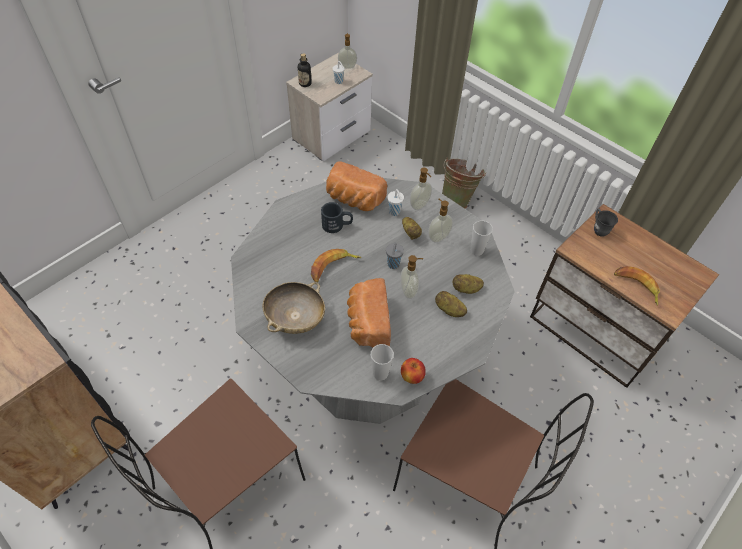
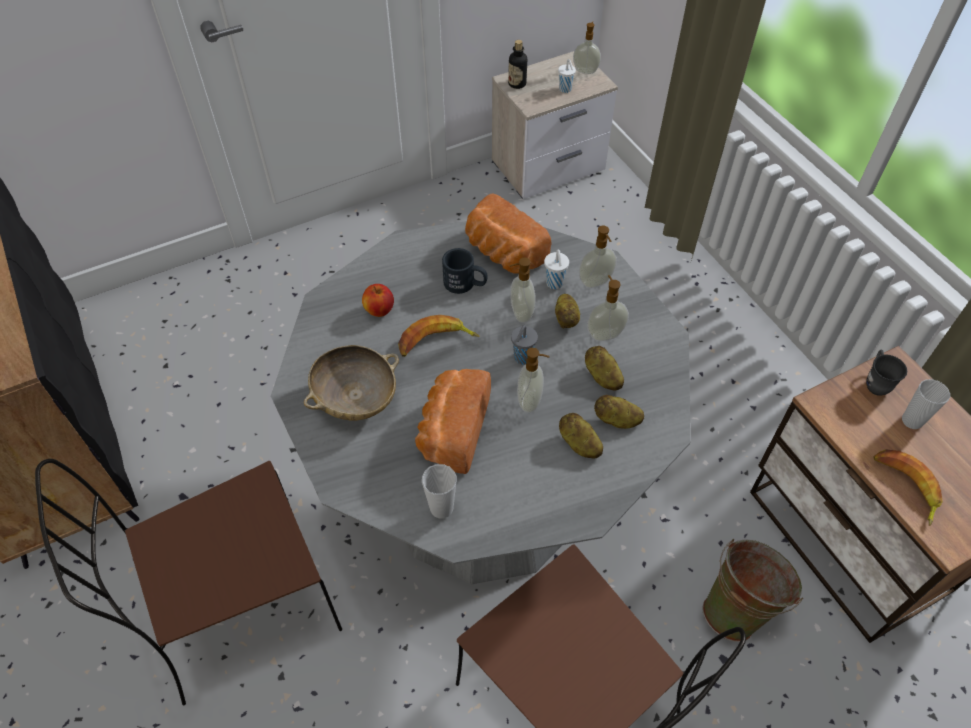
camera: 20 degrees right, 0 degrees up
apple [401,358,426,384] -> apple moved to [362,284,394,317]
green bucket [442,157,486,209] -> green bucket moved to [702,539,803,642]
cup [470,221,493,256] -> cup moved to [902,379,950,429]
none -> soap dispenser [509,258,536,323]
none -> potato [585,346,624,390]

